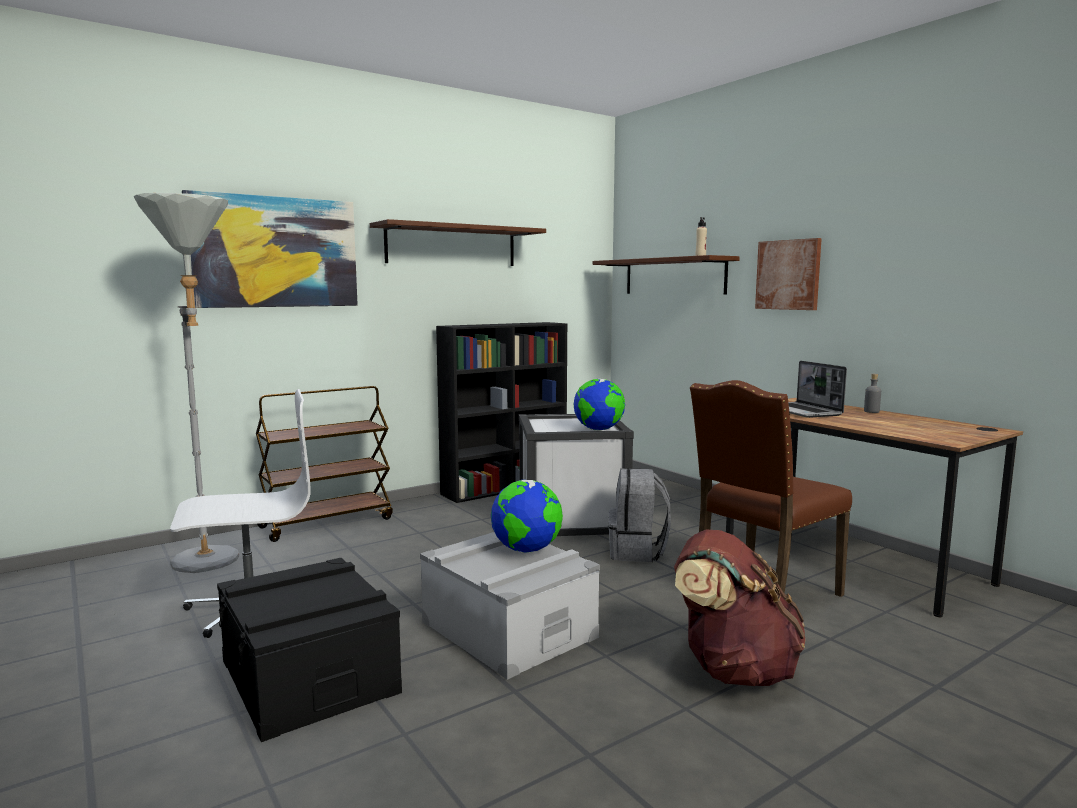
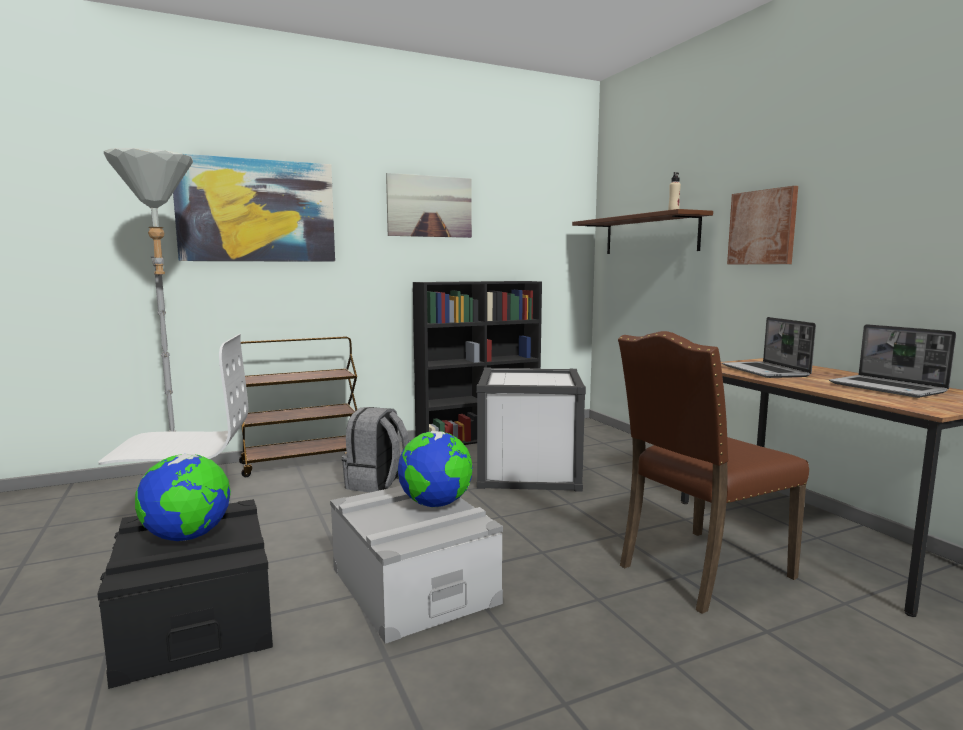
camera: 10 degrees right, 0 degrees up
brown shelf [370,219,546,266] -> picture [386,173,472,238]
globe [573,379,625,431] -> globe moved to [135,454,231,541]
grey backpack [608,468,671,562] -> grey backpack moved to [342,407,409,492]
brown backpack [674,529,805,686] -> none
grey bottle [864,374,881,413] -> none
none -> laptop [829,324,956,398]

